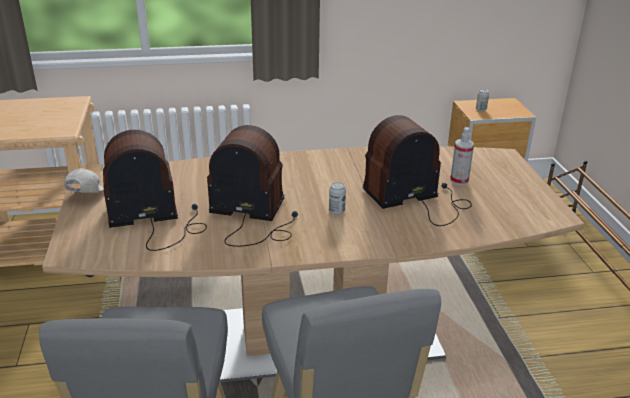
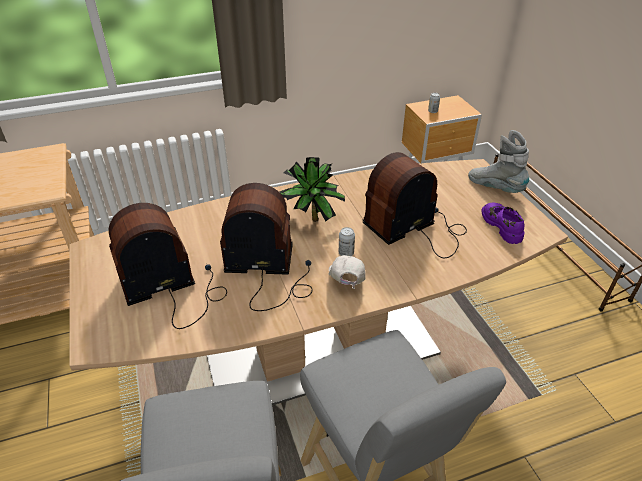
camera: 10 degrees left, 10 degrees up
white cap [64,168,104,193] -> white cap moved to [328,255,366,289]
spray bottle [450,127,474,185] -> none
none -> potted plant [280,157,345,222]
none -> grey boot [468,130,529,193]
none -> purple shoe [481,203,524,244]

